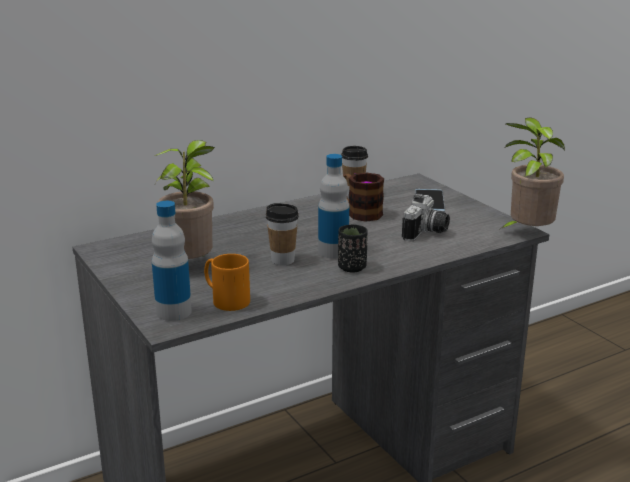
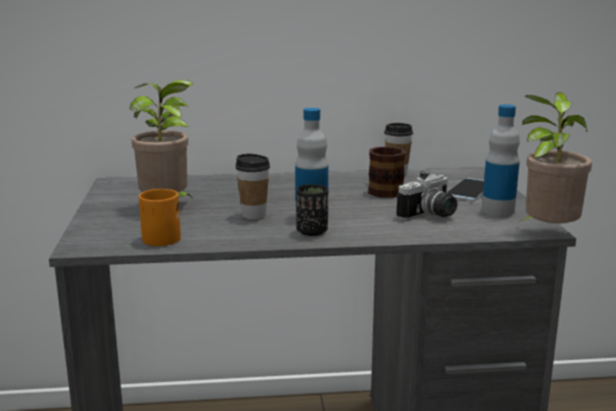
camera: 25 degrees right, 5 degrees down
bottle [152,201,192,321] -> bottle moved to [482,104,520,217]

